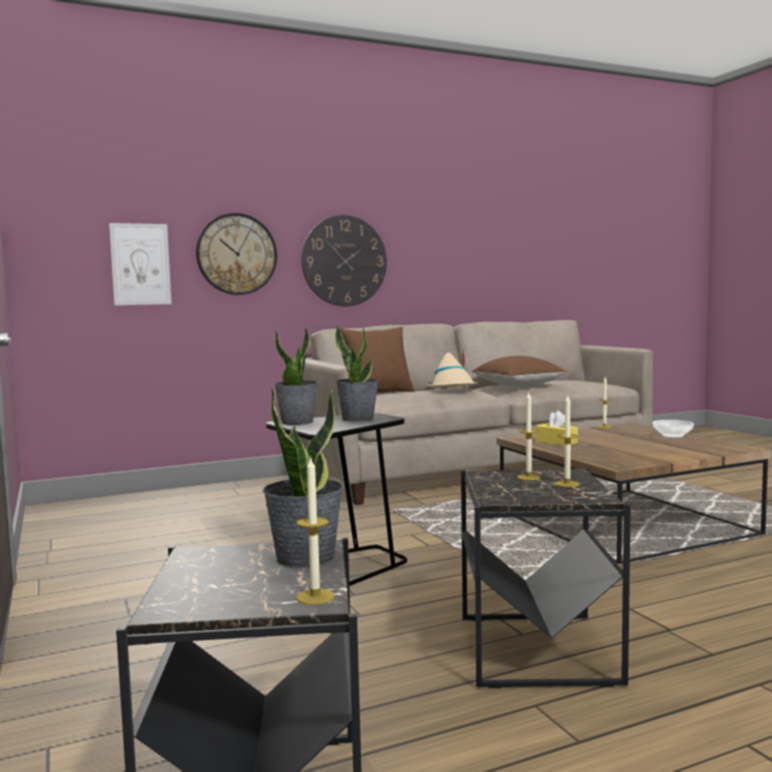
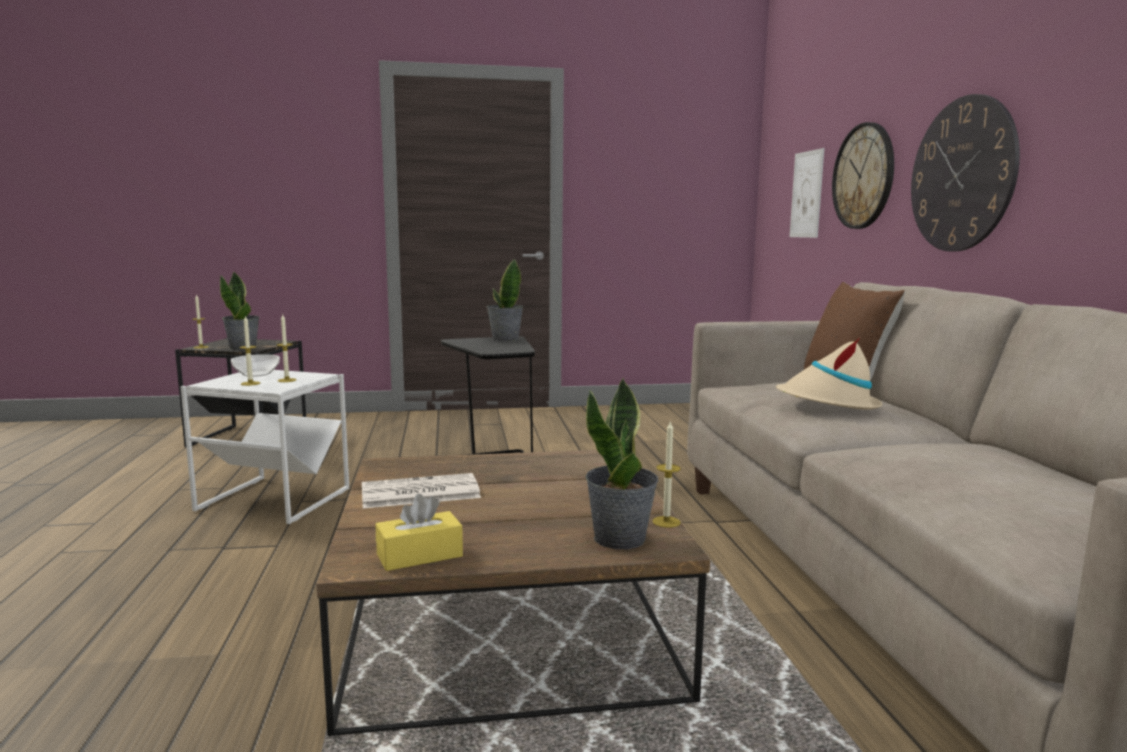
camera: 105 degrees right, 5 degrees up
potted plant [334,325,379,422] -> potted plant moved to [585,377,658,549]
black side table [461,468,631,688] -> white side table [181,370,349,524]
brown pillow [472,356,567,387] -> none
yellow tissue box [536,411,578,446] -> yellow tissue box moved to [376,494,463,571]
bowl [652,420,694,438] -> bowl moved to [231,354,280,377]
none -> newspaper [362,473,481,508]

